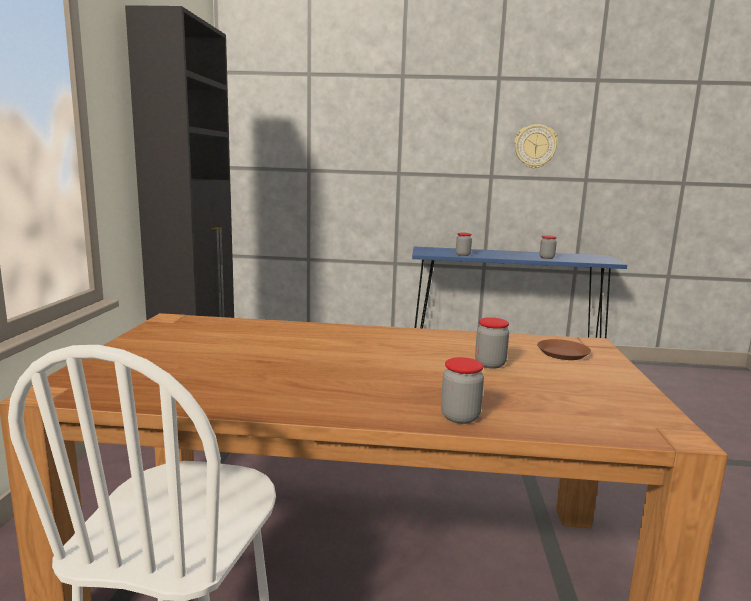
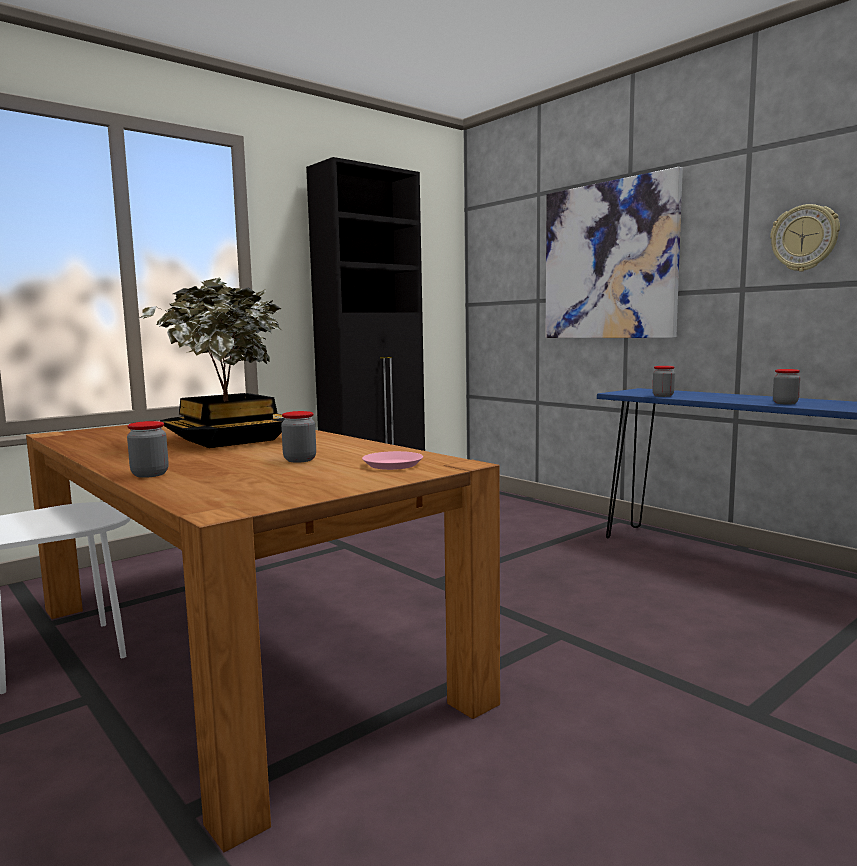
camera: 45 degrees right, 5 degrees down
brown plate [537,339,591,360] -> pink plate [362,451,423,470]
none -> potted plant [140,278,285,448]
none -> picture [545,167,683,338]

